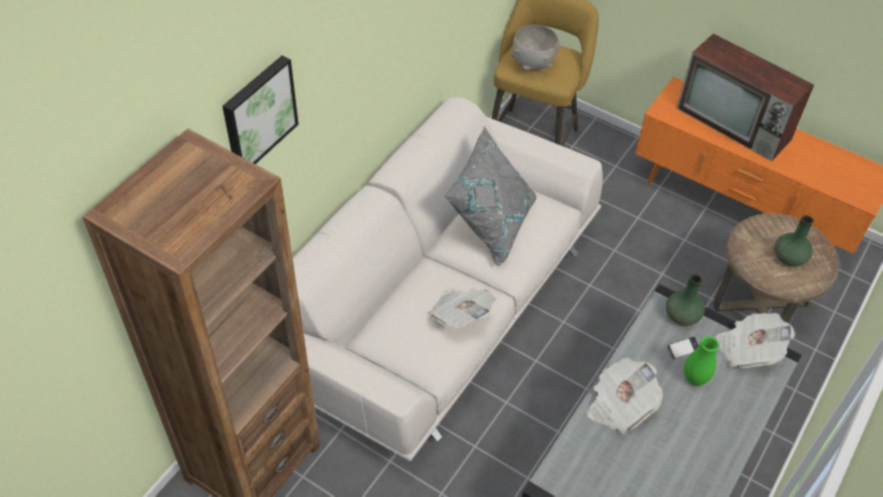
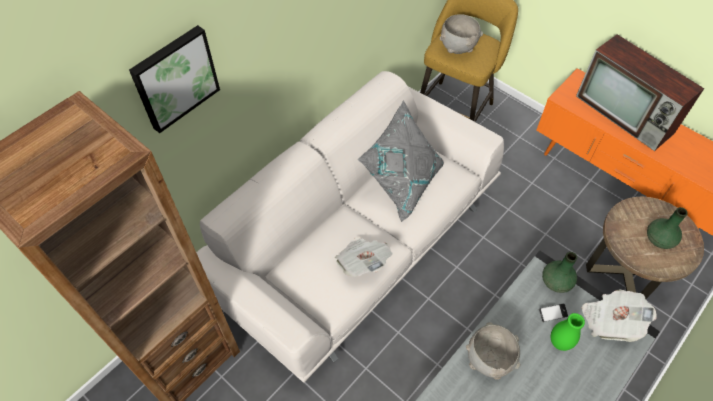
camera: 10 degrees right, 5 degrees up
newspaper [586,358,663,434] -> grey bowl [466,322,520,380]

